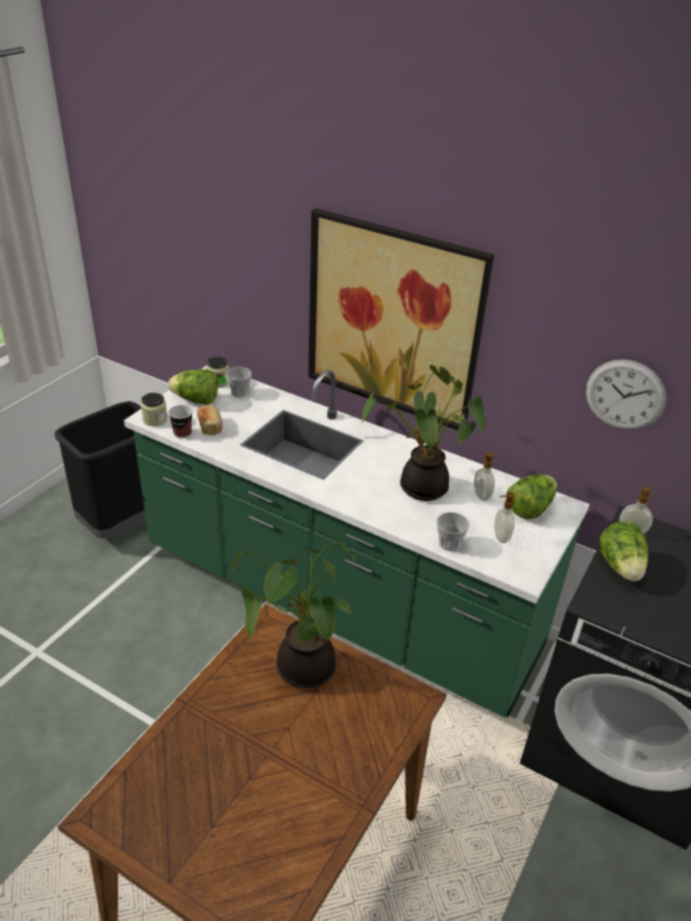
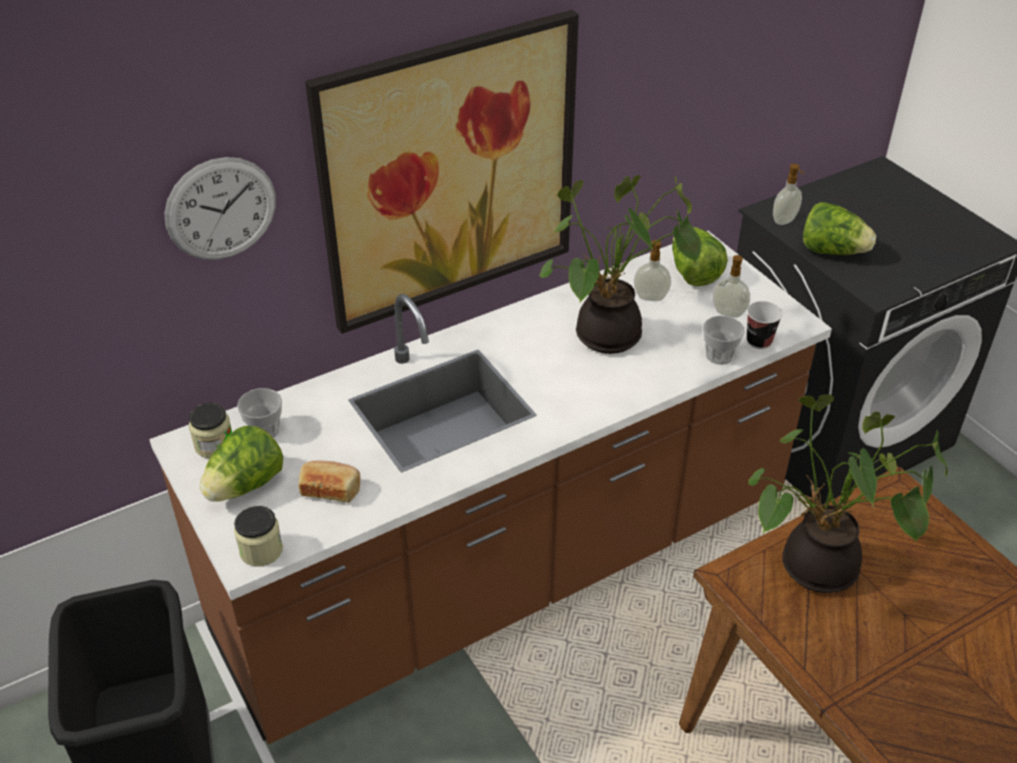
camera: 60 degrees left, 5 degrees up
green counter [124,366,589,718] -> brown counter [149,231,832,744]
cup [168,405,193,438] -> cup moved to [747,301,783,349]
wall clock [586,359,666,430] -> wall clock moved to [164,157,276,260]

